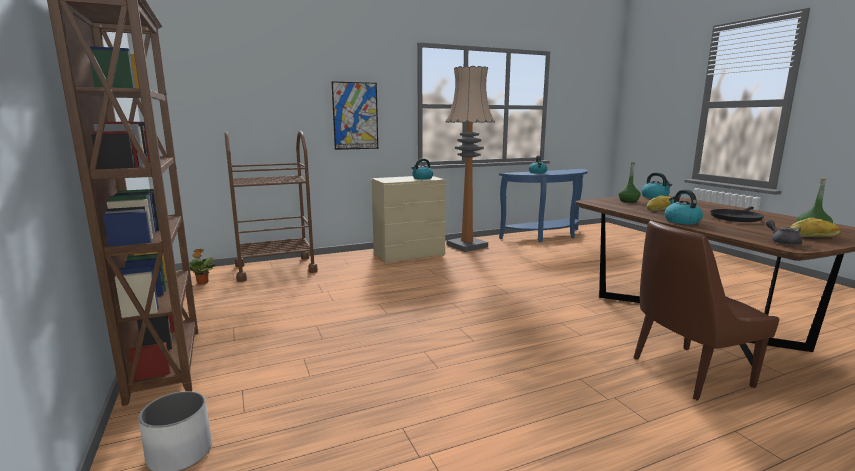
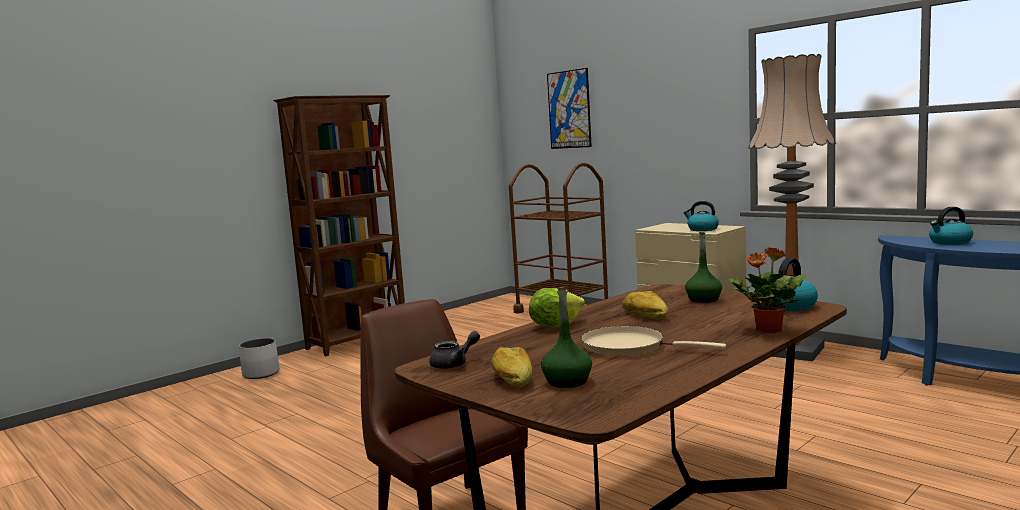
camera: 70 degrees right, 5 degrees down
potted plant [189,249,215,284] -> potted plant moved to [727,248,806,333]
picture [332,81,378,150] -> picture moved to [547,68,592,149]
kettle [664,190,703,225] -> lettuce [529,288,585,327]
black frying pan [710,207,764,222] -> beige frying pan [581,326,726,356]

